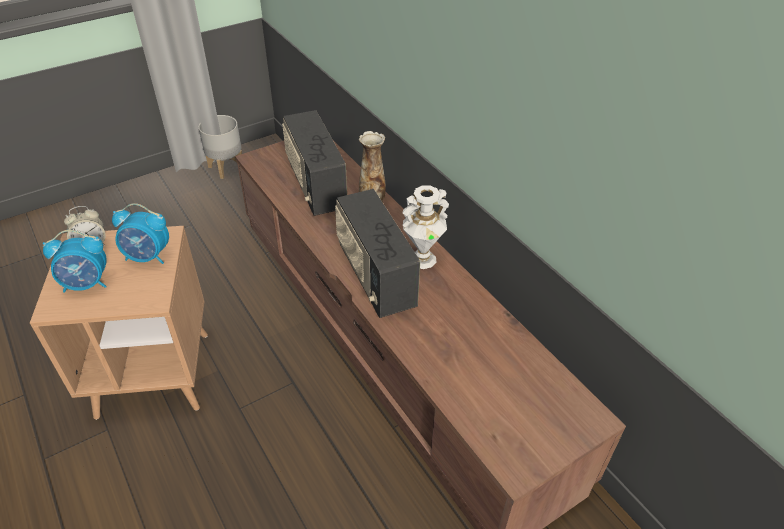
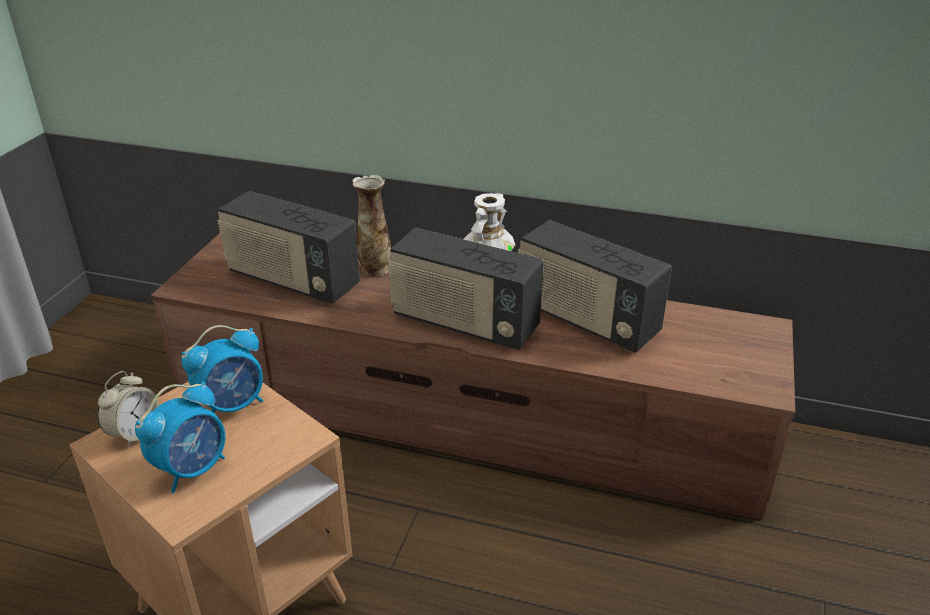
camera: 40 degrees left, 10 degrees down
grey planter [198,115,242,179] -> none
none -> radio [518,220,672,353]

